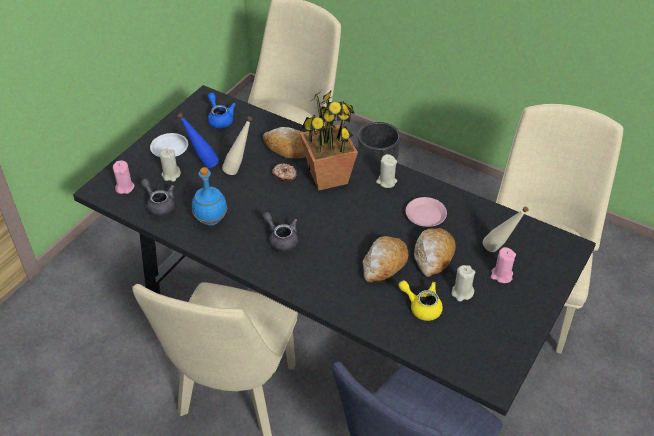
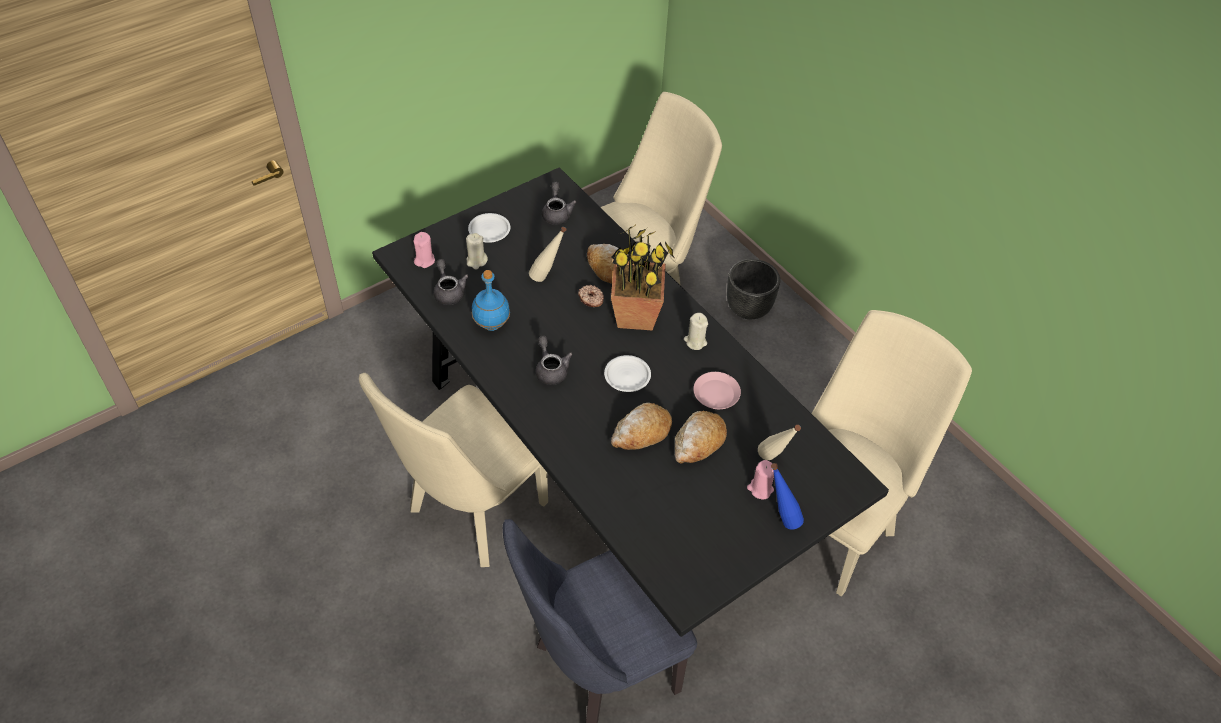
camera: 20 degrees right, 5 degrees up
blue bottle [178,113,219,168] -> blue bottle moved to [771,463,804,530]
blue teapot [208,93,236,128] -> grey teapot [542,182,577,225]
yellow teapot [399,281,443,321] -> none
beige candle [451,265,475,302] -> none
none -> white plate [604,355,651,392]

